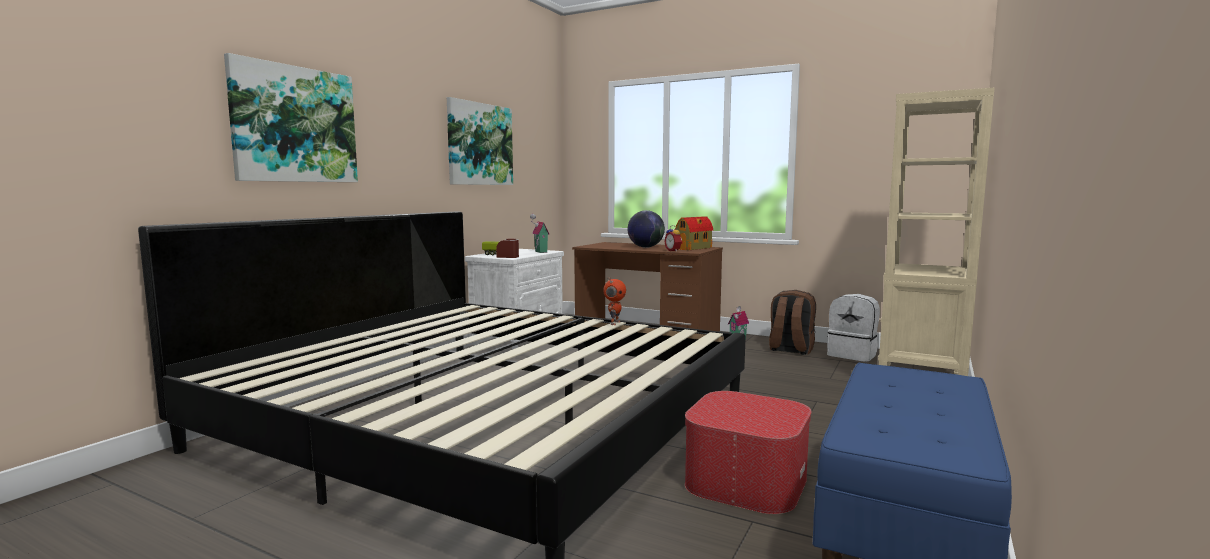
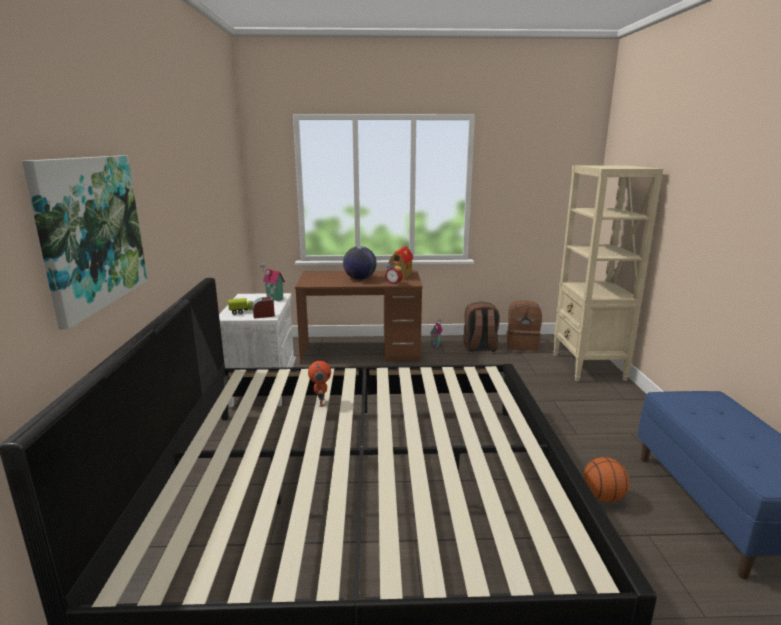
camera: 30 degrees left, 10 degrees up
picture [447,97,513,185] -> none
toy robot [603,277,626,325] -> toy robot moved to [308,361,331,407]
ottoman [685,391,812,514] -> basketball [583,457,630,502]
white backpack [827,294,880,362] -> brown backpack [506,300,542,351]

